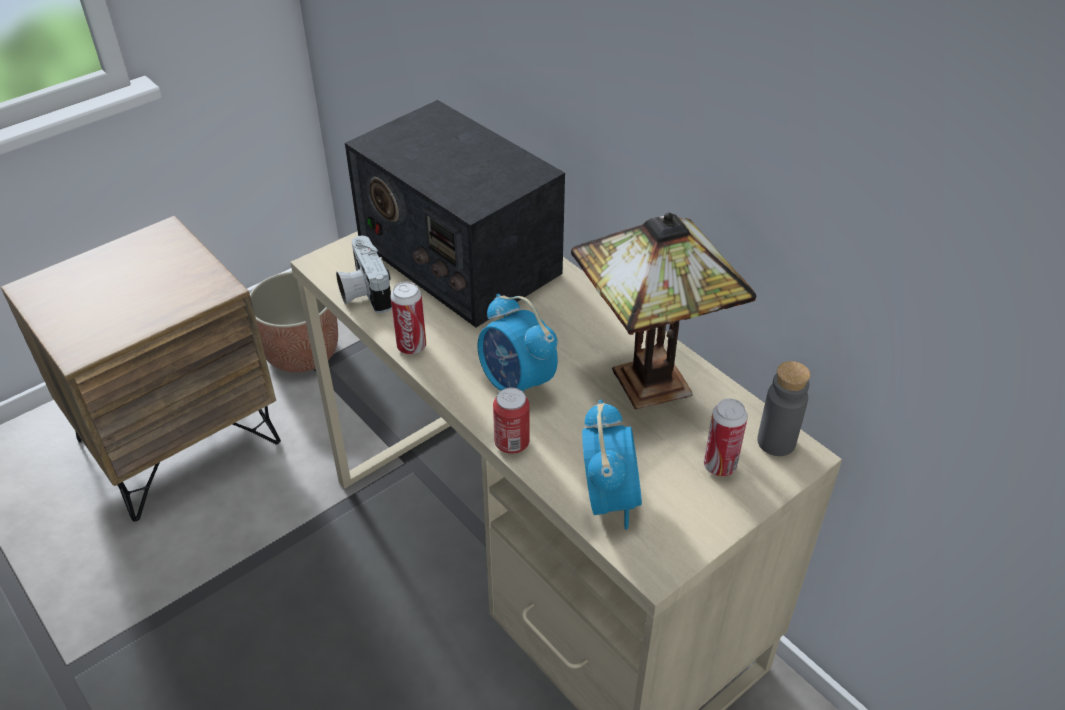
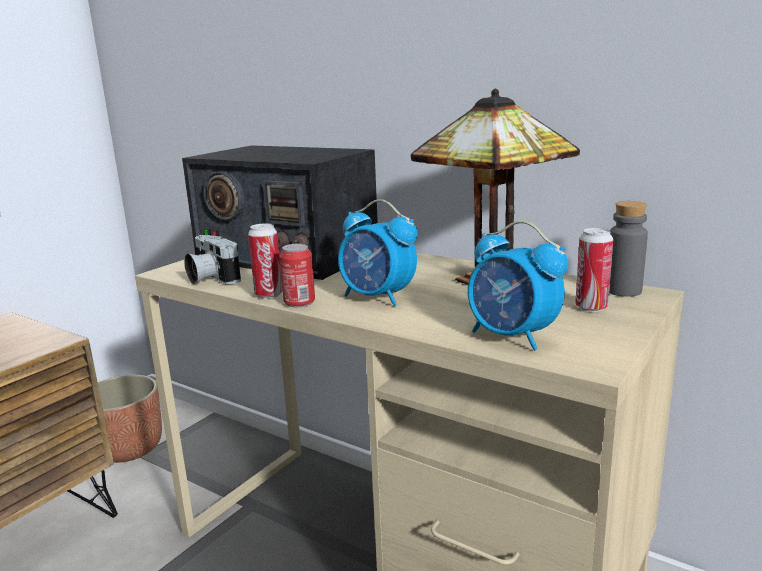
camera: 15 degrees left, 25 degrees down
can [493,387,530,454] -> can moved to [279,243,315,307]
alarm clock [582,400,642,530] -> alarm clock turned 150 degrees clockwise [468,221,568,351]

